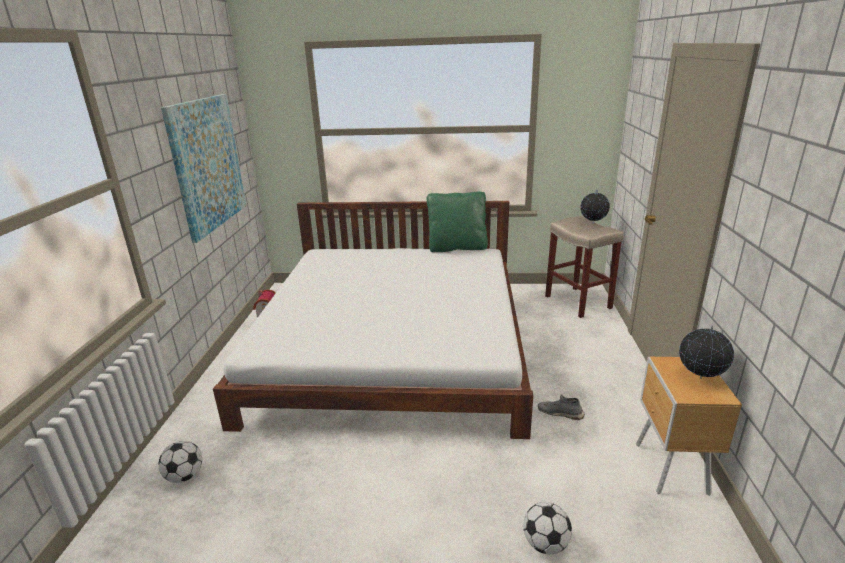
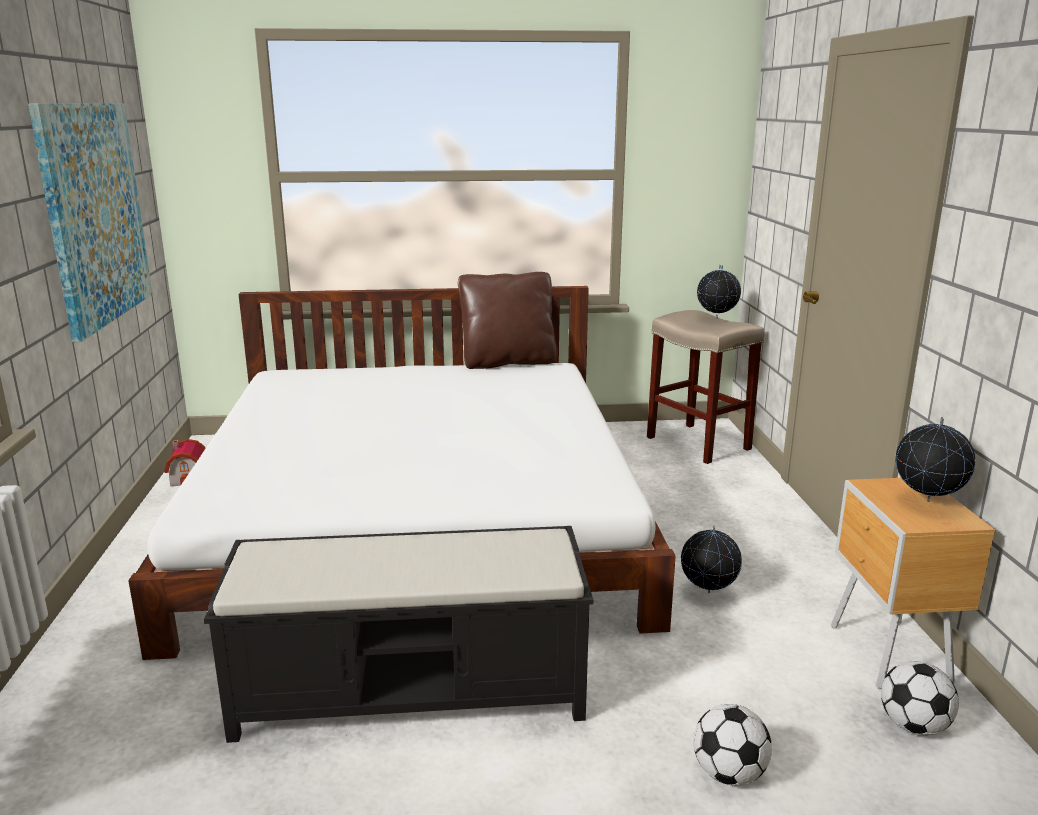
camera: 10 degrees left, 5 degrees down
football [158,441,202,483] -> football moved to [881,661,959,735]
green pillow [427,191,488,252] -> brown pillow [458,272,557,369]
grey shoe [538,394,585,420] -> globe [681,526,742,593]
none -> black bench [204,526,594,743]

